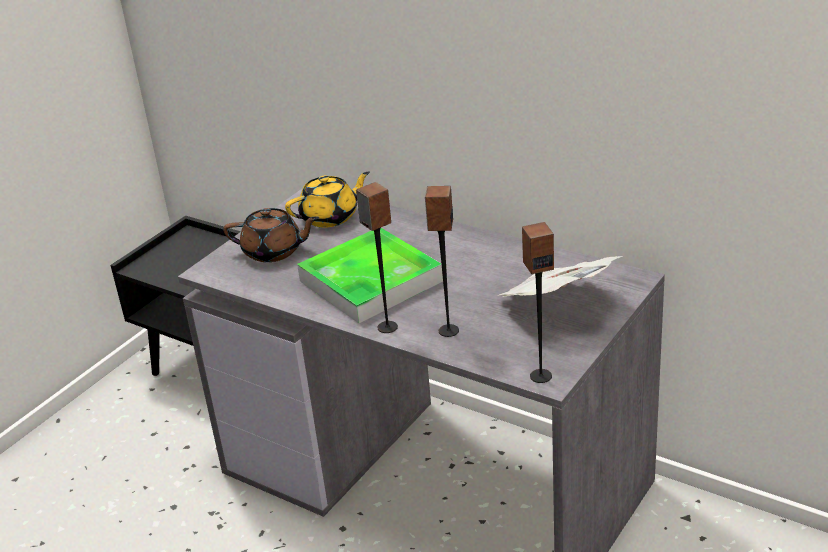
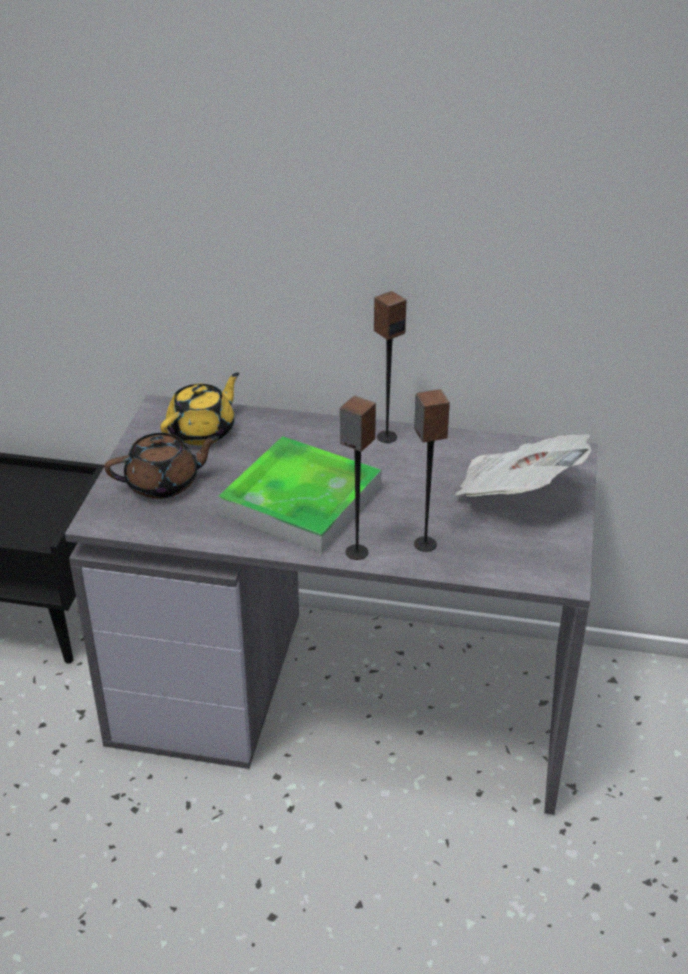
camera: 25 degrees left, 5 degrees up
speaker [522,222,554,383] -> speaker moved to [374,291,406,443]

